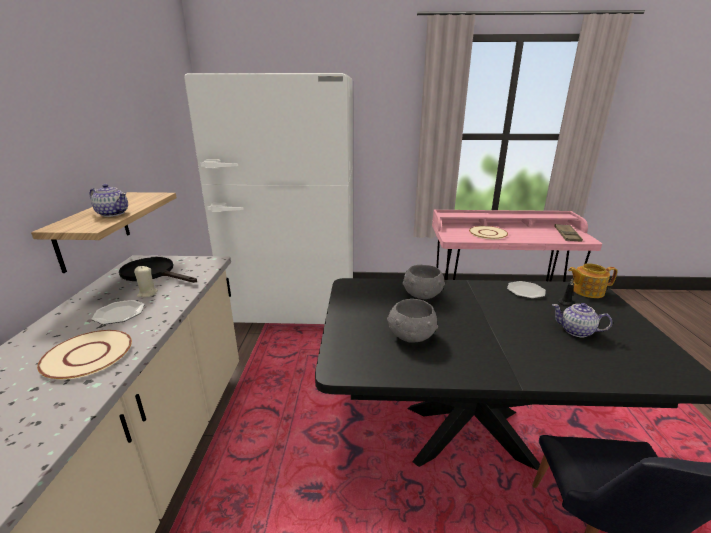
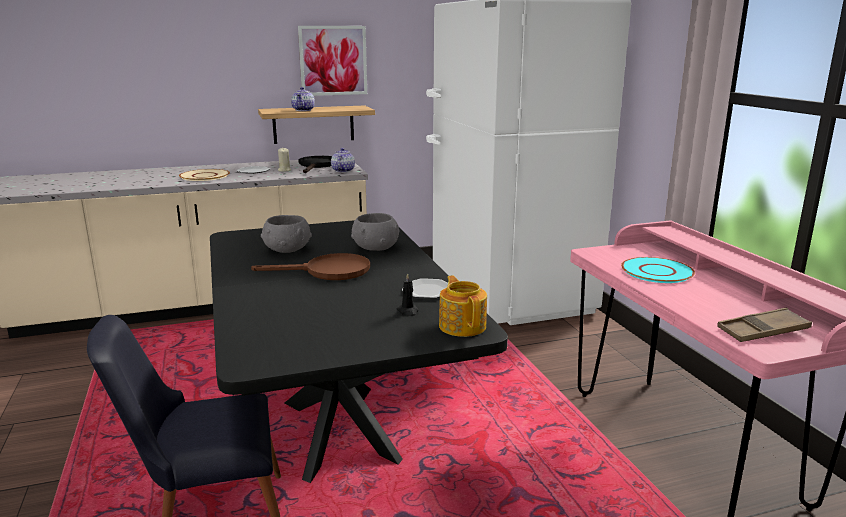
camera: 70 degrees right, 5 degrees down
beige plate [469,226,508,239] -> turquoise plate [621,257,695,283]
teapot [552,303,612,337] -> teapot moved to [331,148,355,172]
none -> brown frying pan [251,253,370,280]
none -> picture [298,26,367,96]

